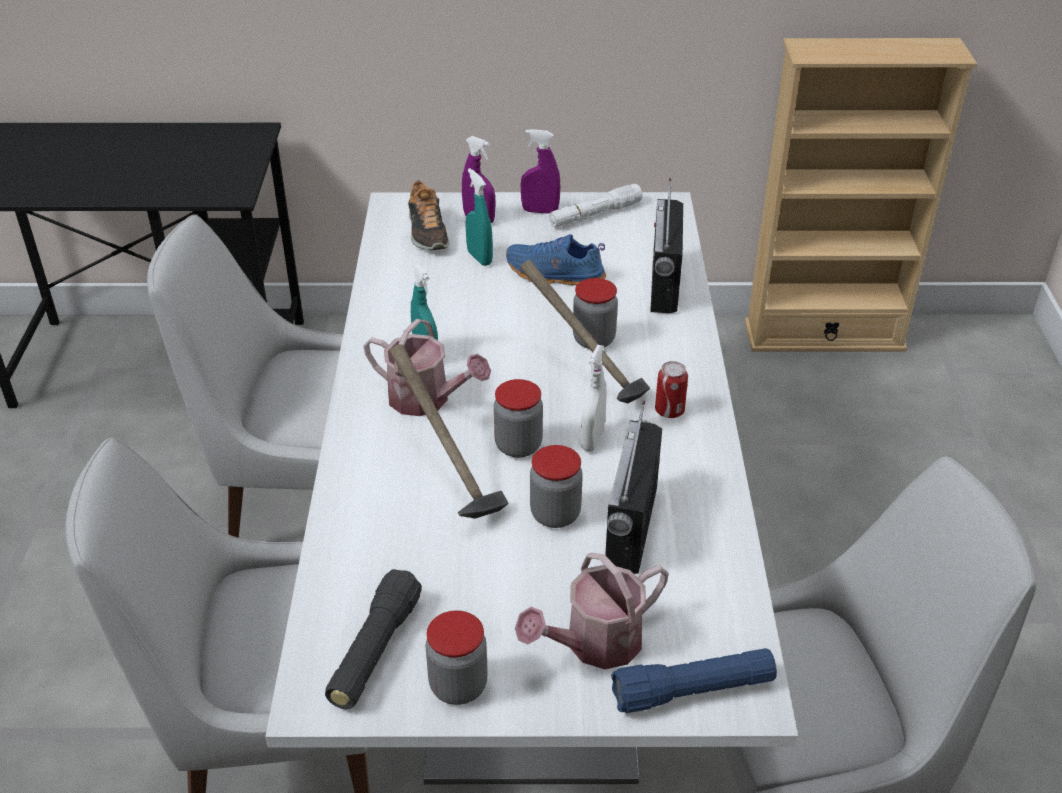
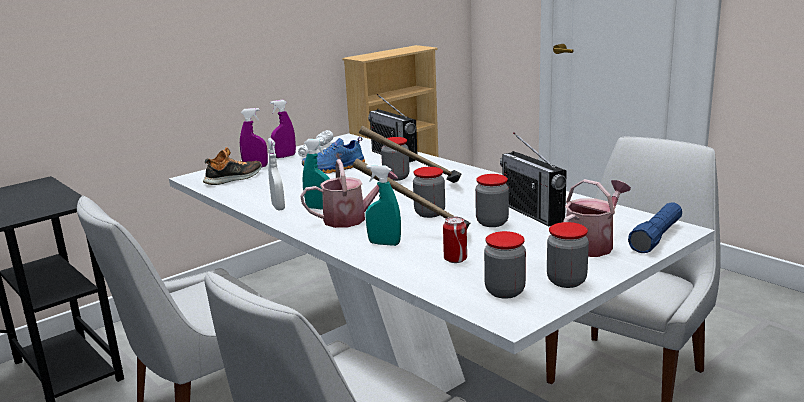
camera: 40 degrees left, 20 degrees down
black flashlight [325,569,422,709] -> jar [484,231,526,299]
shoe [408,180,450,250] -> shoe turned 75 degrees counterclockwise [203,147,262,185]
turquoise spray bottle [465,168,493,266] -> turquoise spray bottle moved to [365,165,401,246]
watering can [515,553,669,669] -> watering can turned 150 degrees counterclockwise [563,179,631,257]
white spray bottle [581,345,607,451] -> white spray bottle moved to [267,138,285,211]
can [655,361,688,418] -> can moved to [443,217,467,263]

